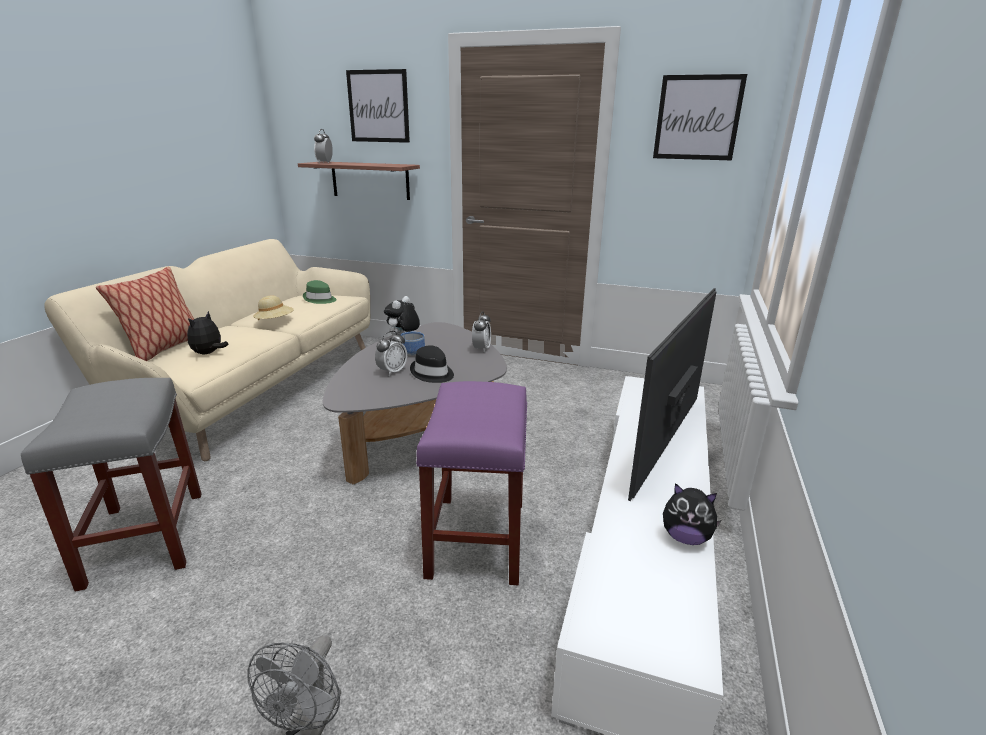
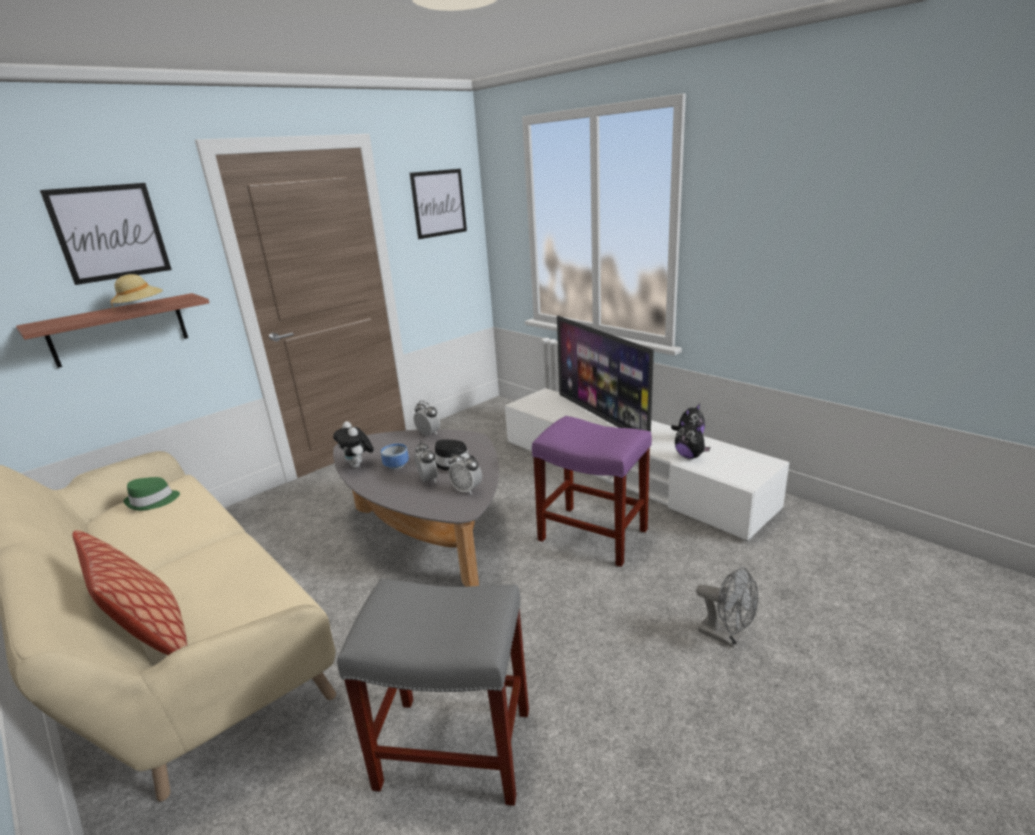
camera: 60 degrees left, 0 degrees up
plush toy [187,311,228,354] -> plush toy moved to [675,419,710,459]
beige hat [253,296,294,320] -> beige hat moved to [110,274,163,310]
alarm clock [314,129,333,163] -> alarm clock moved to [448,450,482,495]

